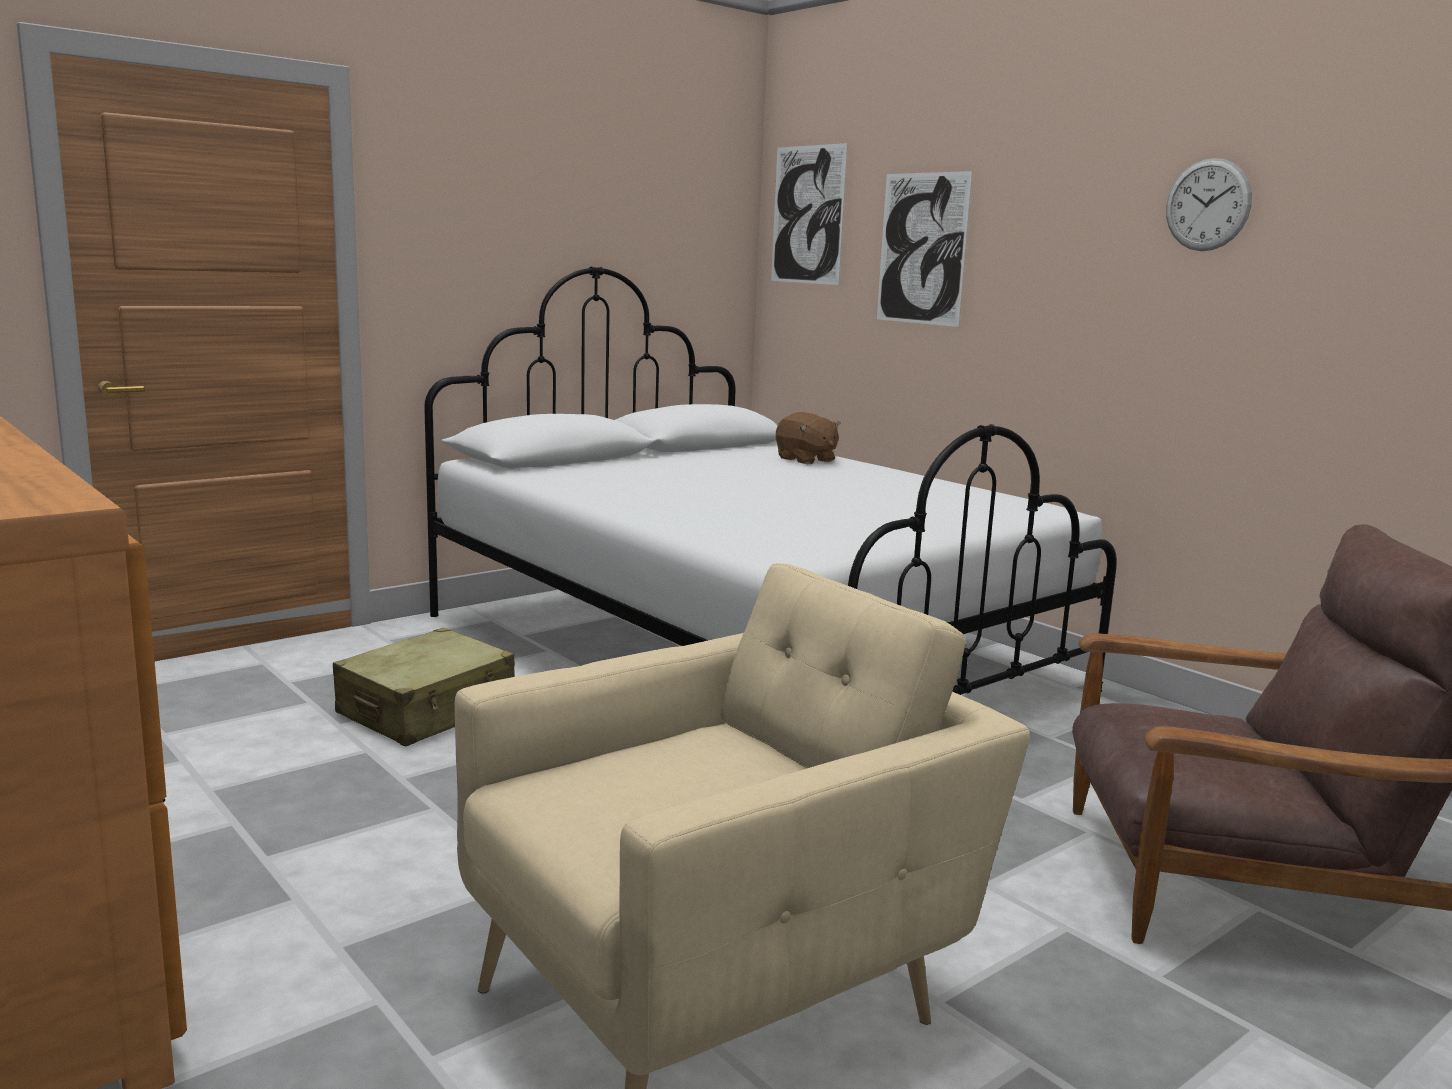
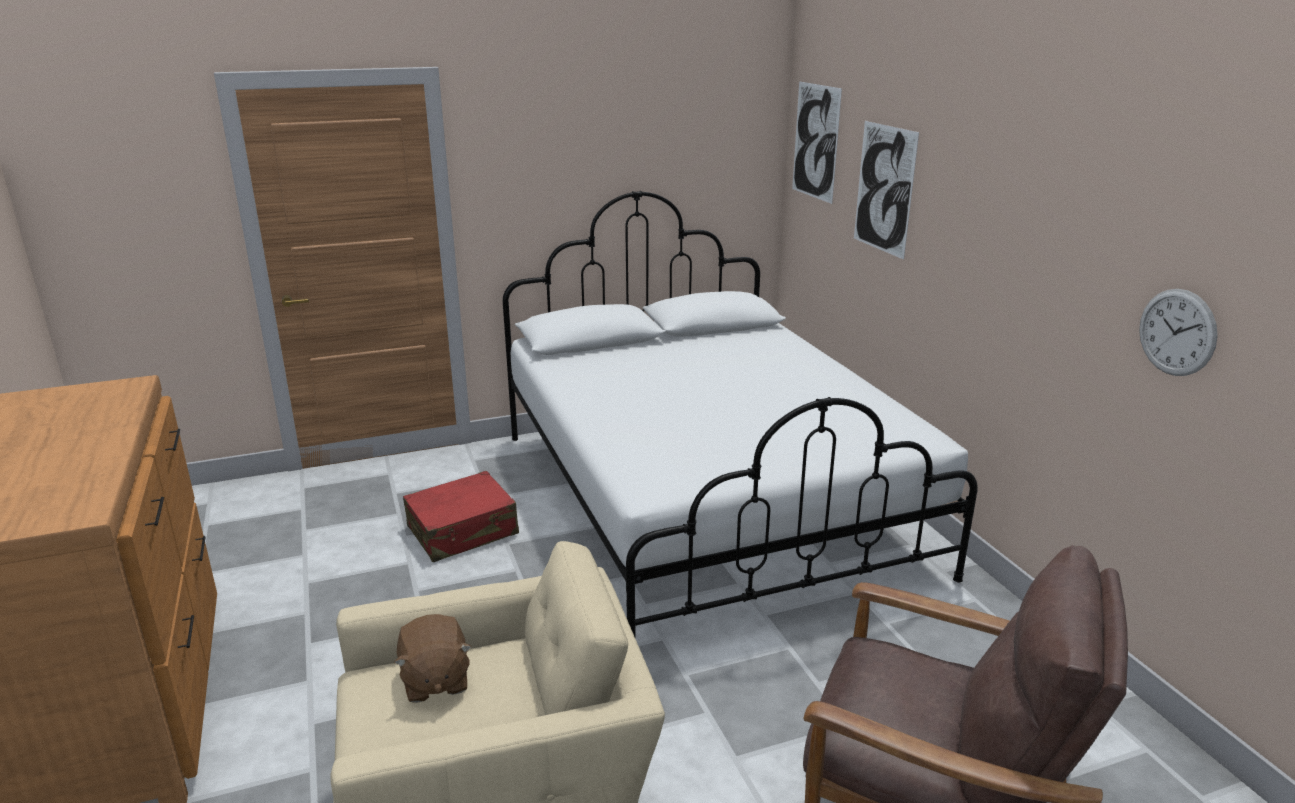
camera: 20 degrees right, 10 degrees up
beige suitcase [333,628,515,746] -> red suitcase [403,471,519,562]
brown plush toy [776,412,841,464] -> brown plush toy moved to [394,614,472,703]
wall clock [1166,158,1252,251] -> wall clock moved to [1139,289,1218,376]

